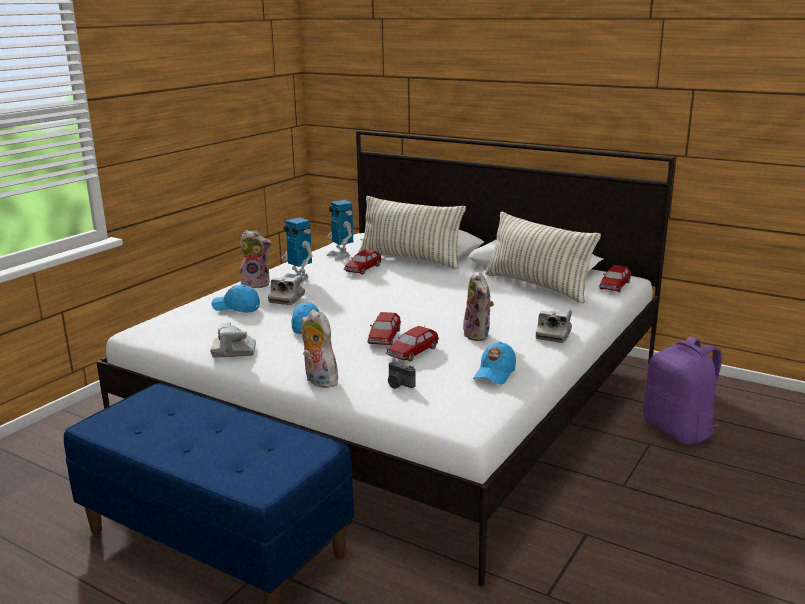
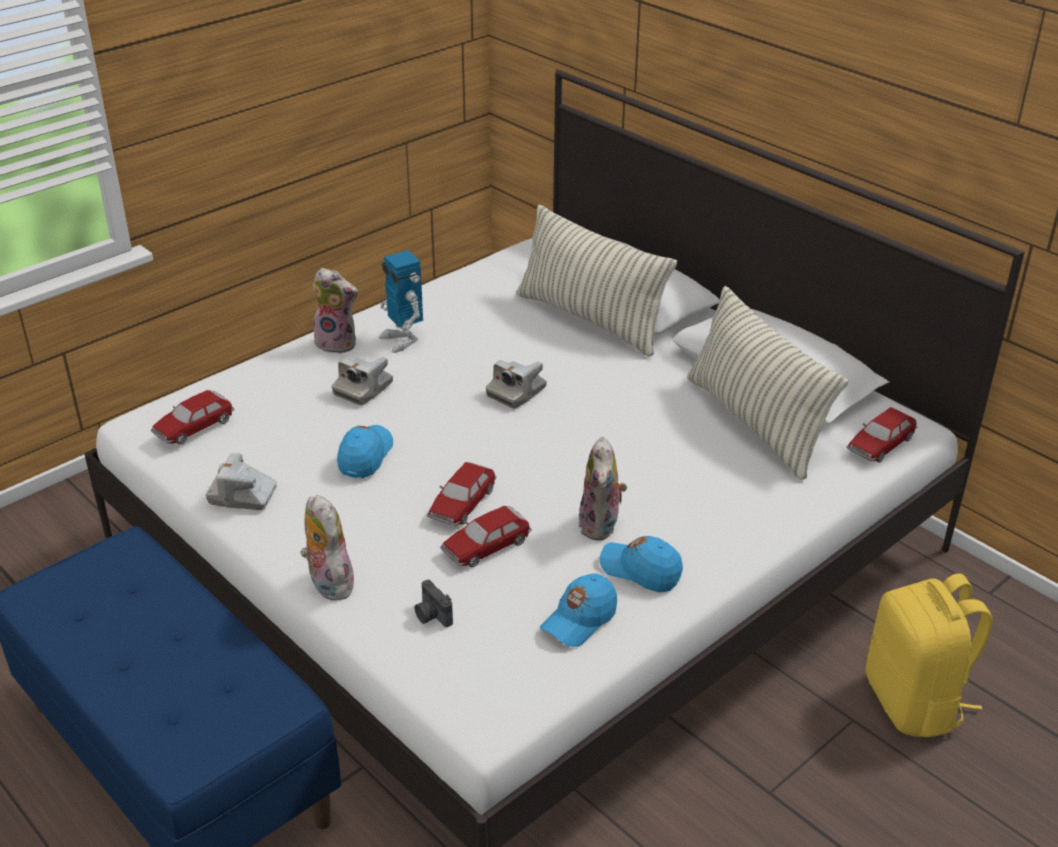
camera: 15 degrees right, 15 degrees up
blue cap [211,285,260,313] -> blue cap moved to [599,536,683,592]
toy robot [326,200,353,261] -> none
toy car [344,250,382,274] -> toy car moved to [151,390,235,445]
camera [536,309,572,343] -> camera moved to [486,360,547,409]
purple backpack [643,337,722,445] -> yellow backpack [866,573,992,737]

